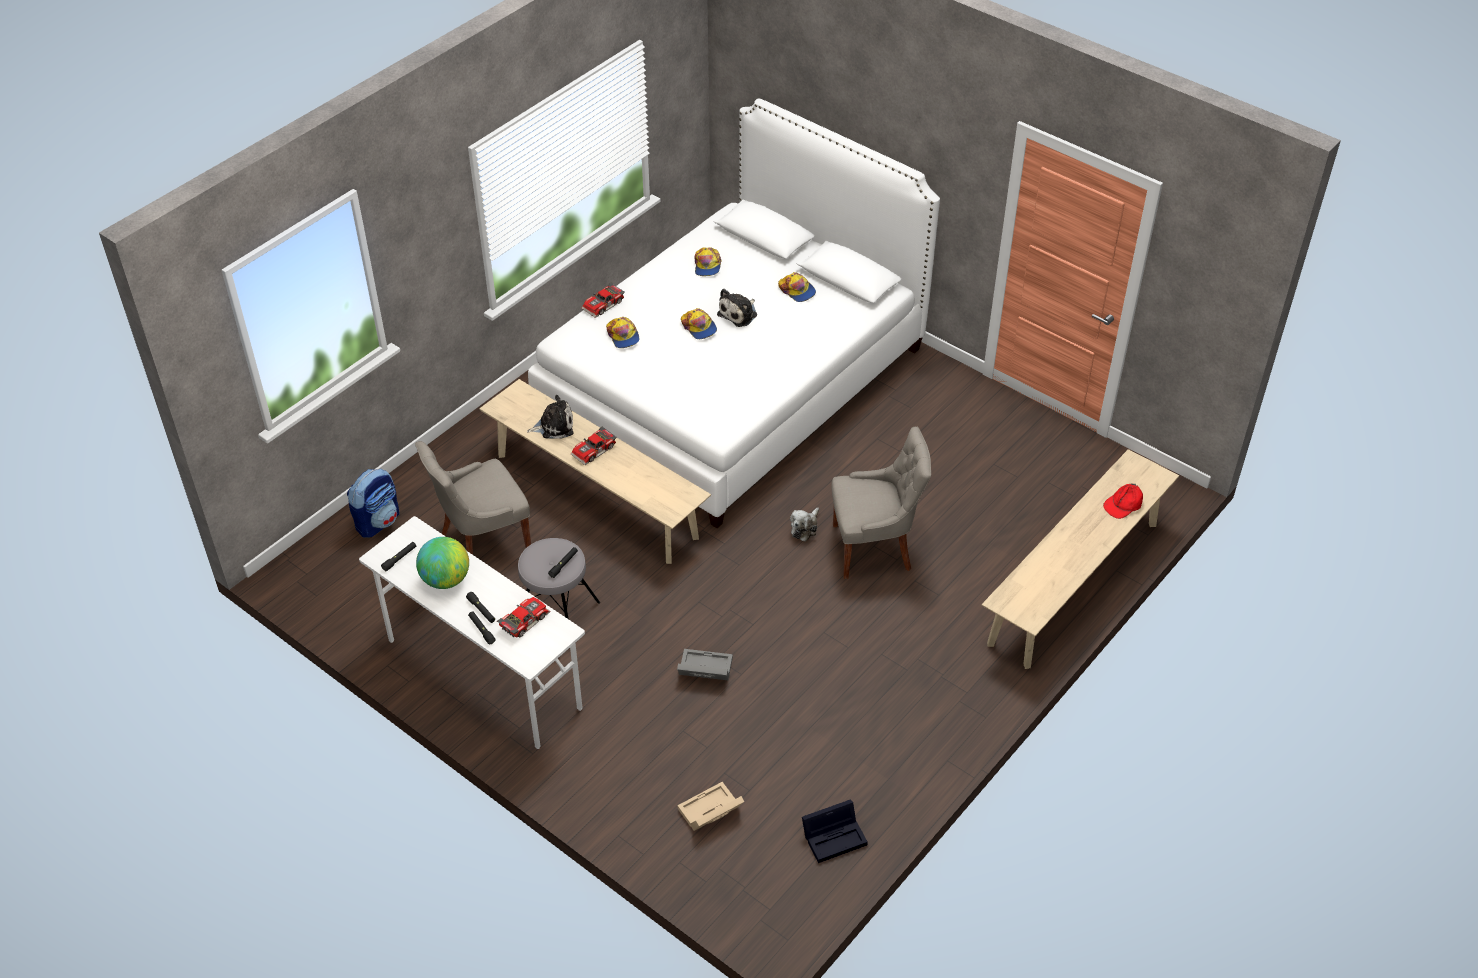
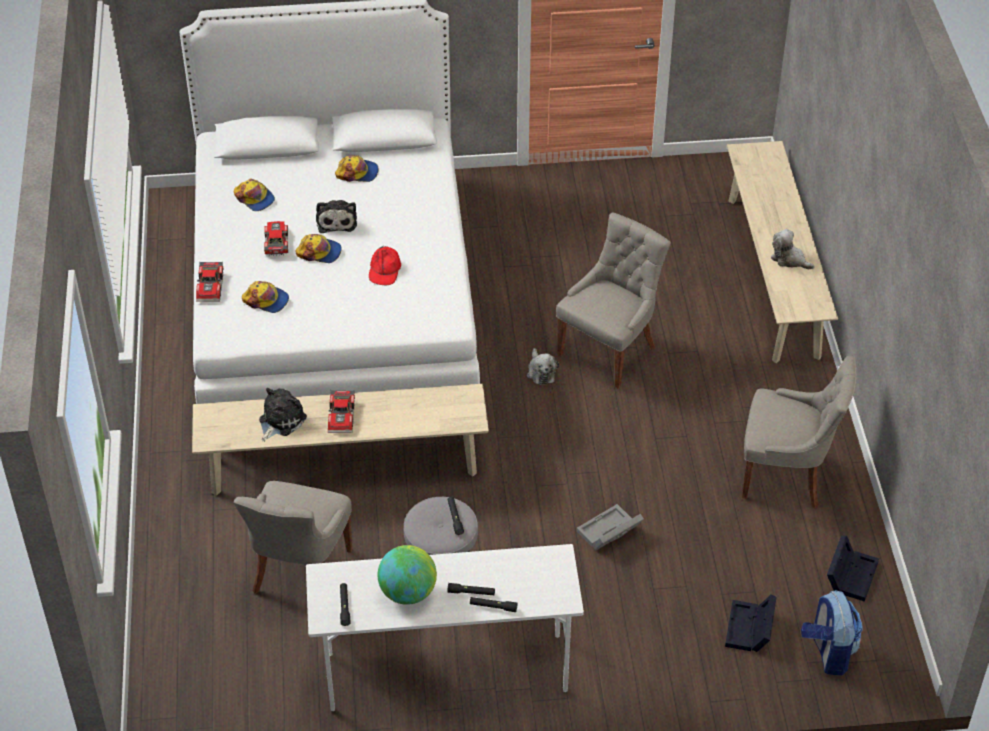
camera: 45 degrees left, 0 degrees up
backpack [347,468,399,538] -> backpack moved to [801,590,863,675]
toy car [497,597,551,638] -> toy car moved to [264,221,288,256]
beige storage box [678,782,744,831] -> black storage box [725,594,777,652]
red cap [1103,483,1143,519] -> red cap moved to [369,246,401,285]
none -> grey chair [742,355,857,509]
none -> plush toy [771,229,815,270]

